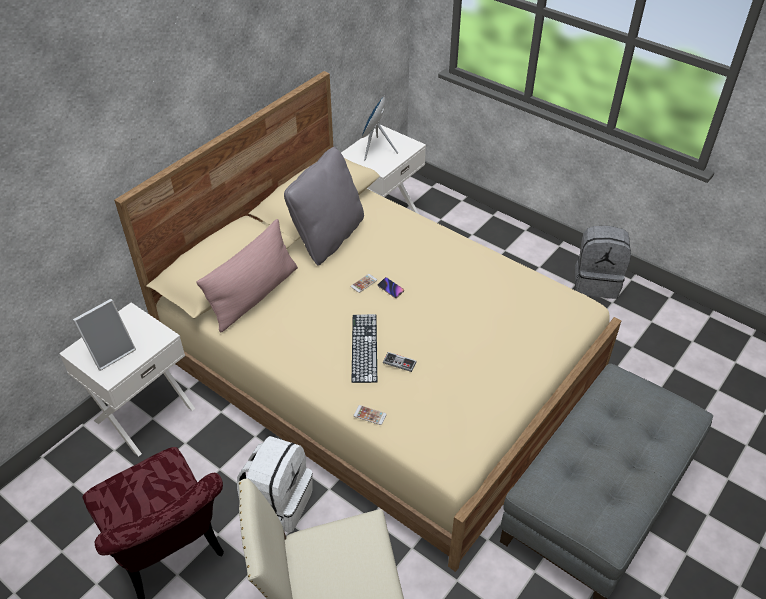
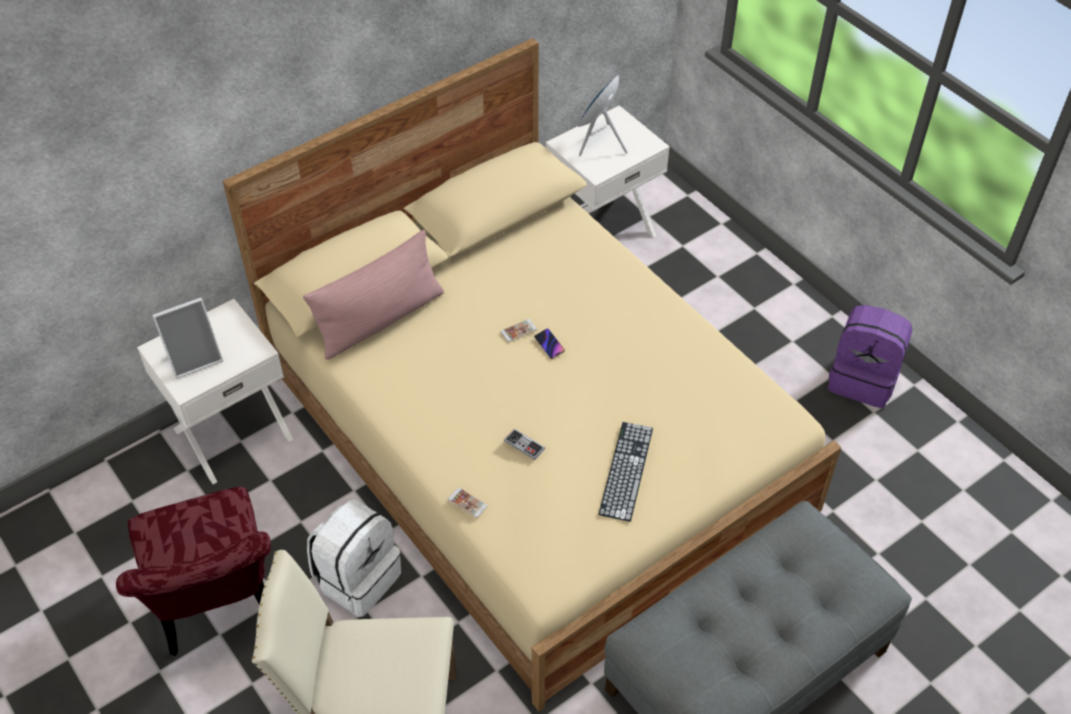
camera: 15 degrees right, 5 degrees up
grey pillow [284,147,364,266] -> none
keyboard [352,314,377,383] -> keyboard moved to [599,422,653,522]
grey backpack [575,226,631,299] -> purple backpack [828,305,912,408]

